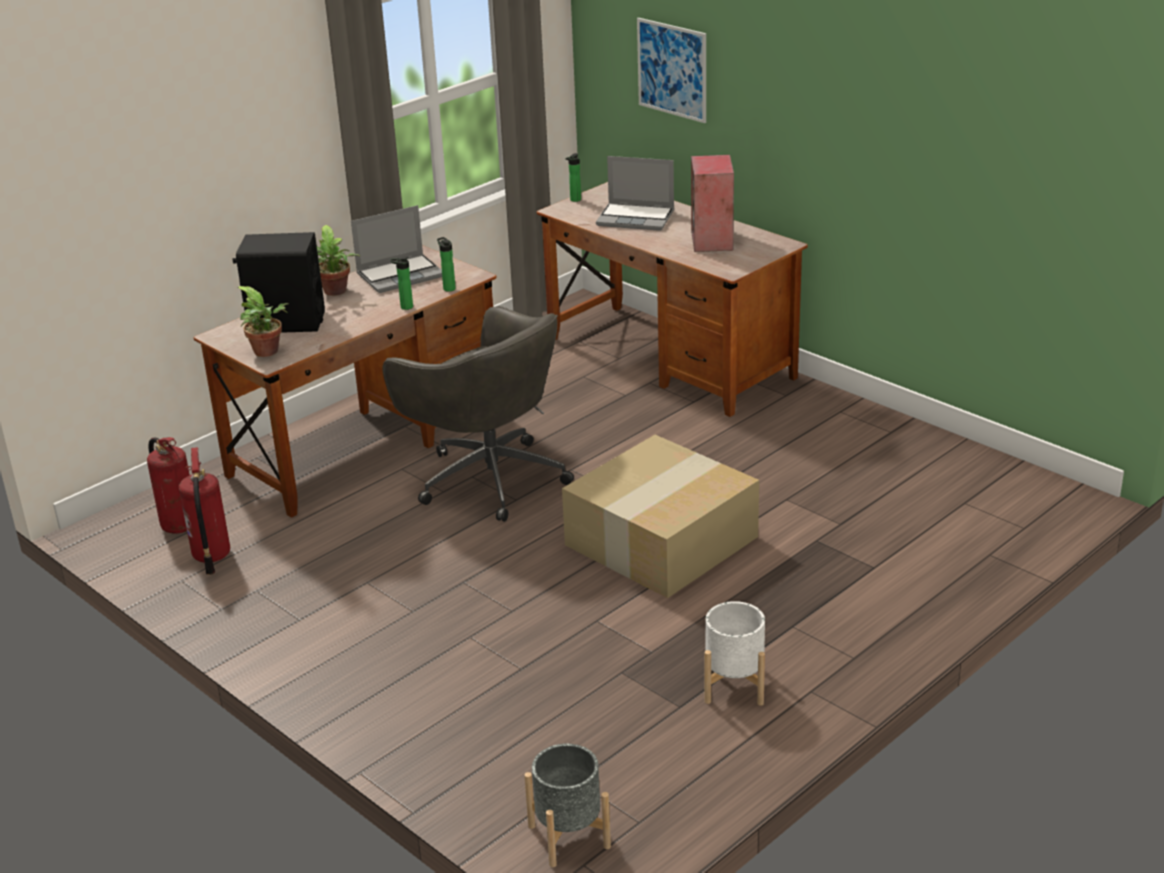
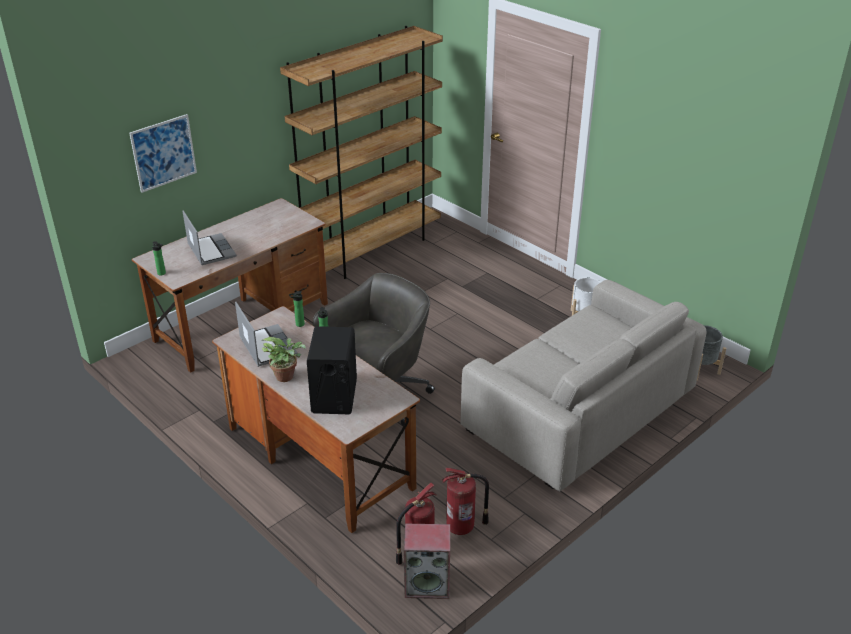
camera: 90 degrees left, 5 degrees up
potted plant [237,286,289,357] -> none
cardboard box [562,435,759,598] -> none
laptop [596,156,674,231] -> laptop turned 45 degrees counterclockwise [182,211,237,265]
speaker [691,155,734,252] -> speaker moved to [404,524,450,599]
none -> brown bookcase [280,26,443,279]
none -> beige sofa [461,280,706,491]

